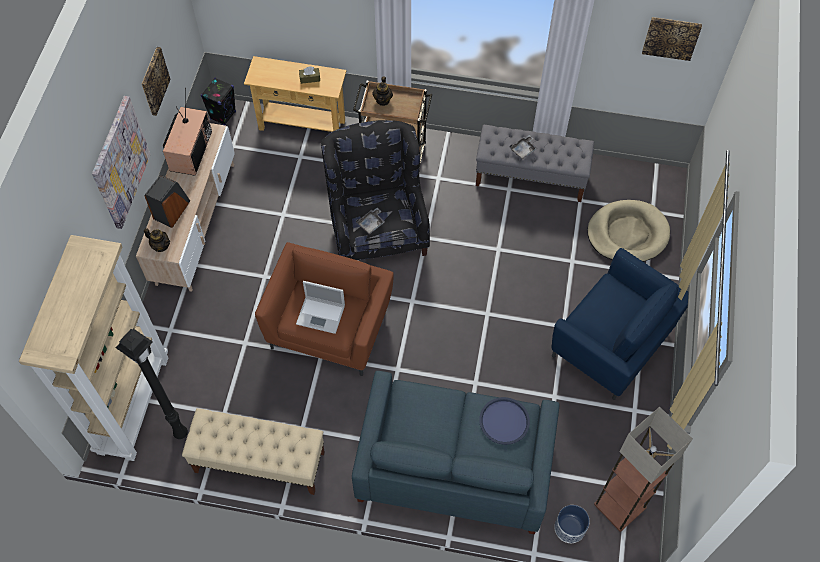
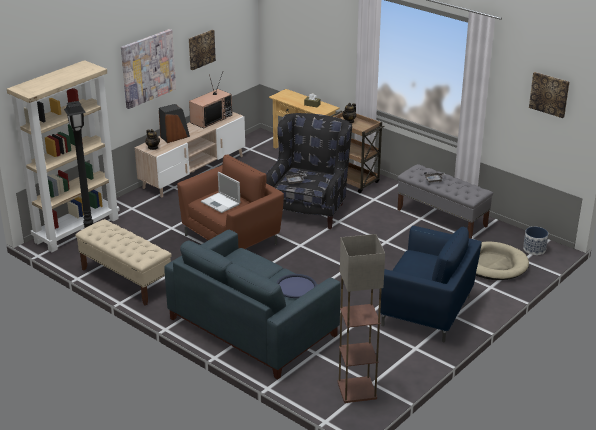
camera: 30 degrees right, 30 degrees down
black speaker [201,78,236,125] -> none
blue armchair [552,248,689,400] -> blue armchair turned 45 degrees counterclockwise [379,226,482,343]
planter [554,505,590,543] -> planter moved to [523,227,548,255]

